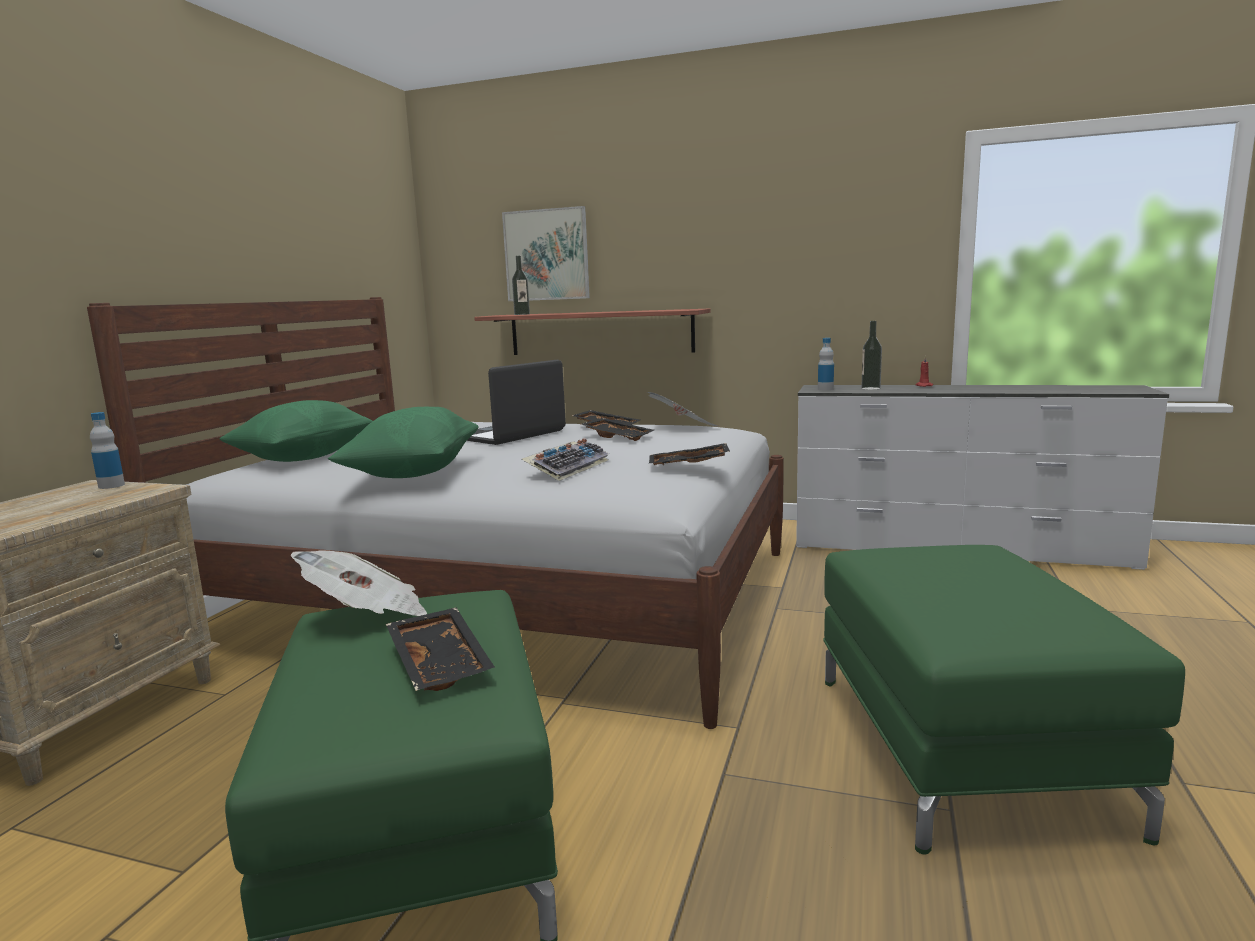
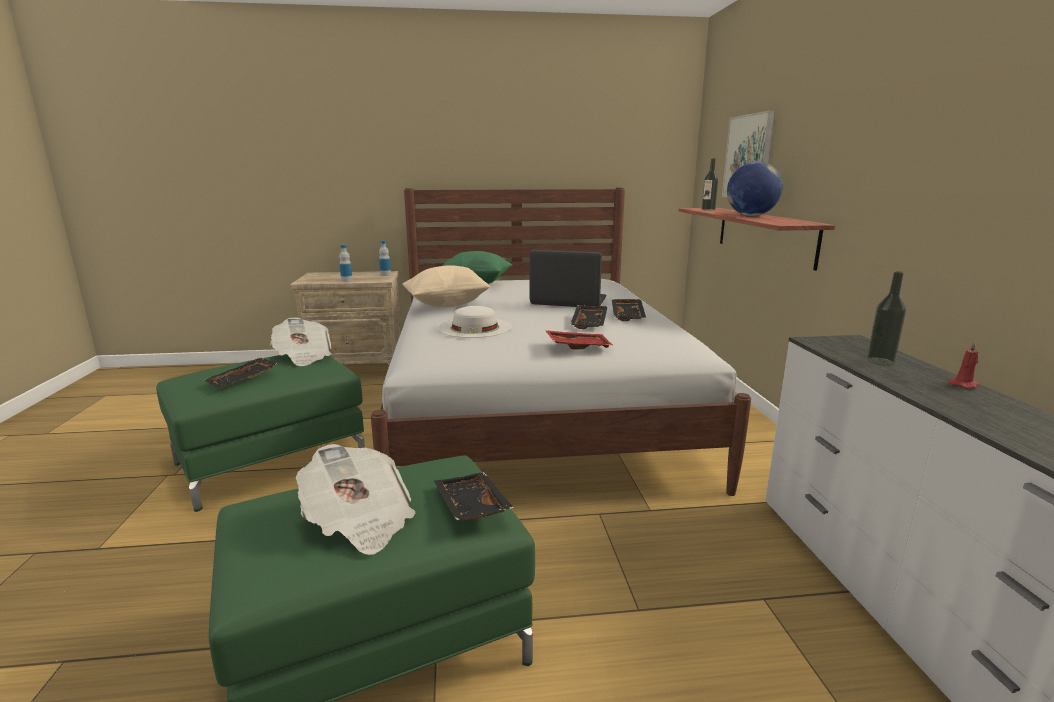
camera: 65 degrees right, 5 degrees up
green pillow [328,407,479,478] -> beige pillow [403,265,490,307]
keyboard [522,438,609,481] -> white hat [437,306,512,338]
newspaper [647,392,718,426] -> newspaper moved to [296,444,415,555]
black tray [649,443,730,465] -> black tray moved to [434,472,514,521]
bottle [818,338,834,390] -> bottle moved to [339,244,353,282]
none -> red tray [545,330,614,350]
none -> globe [727,162,783,216]

